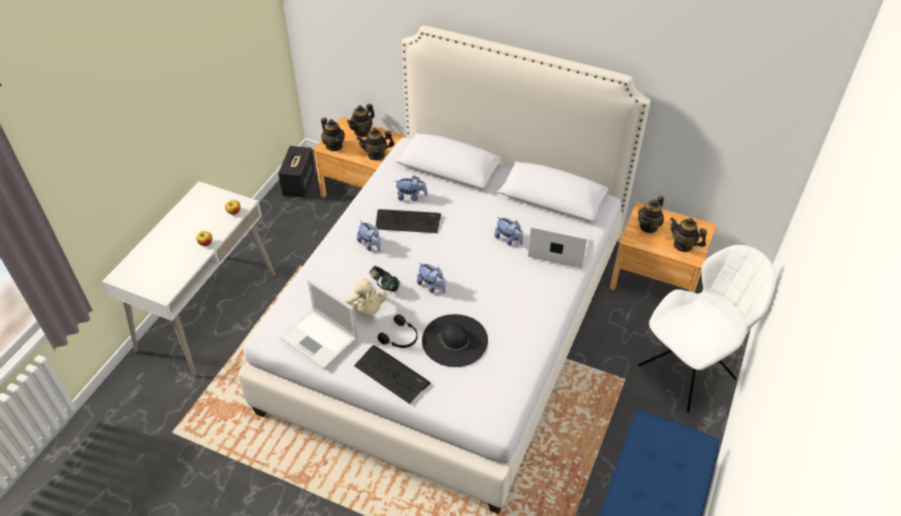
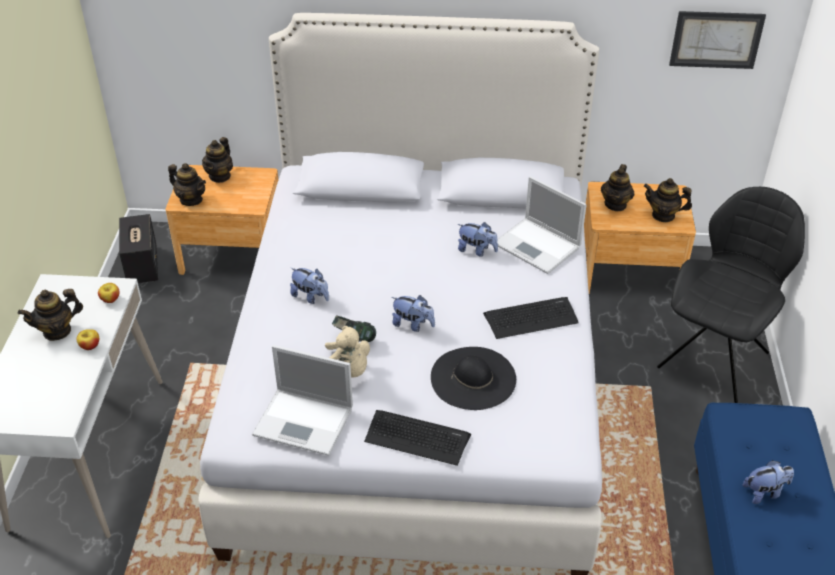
camera: 20 degrees left, 5 degrees down
teapot [357,128,395,161] -> teapot moved to [18,289,83,341]
keyboard [375,209,441,233] -> keyboard moved to [483,297,579,339]
black headphones [377,314,418,348] -> none
plush toy [396,175,428,201] -> plush toy moved to [742,460,794,504]
laptop [528,225,590,268] -> laptop turned 135 degrees counterclockwise [497,176,587,274]
white chair [638,245,777,413] -> black chair [657,187,805,403]
none -> picture [669,11,766,69]

